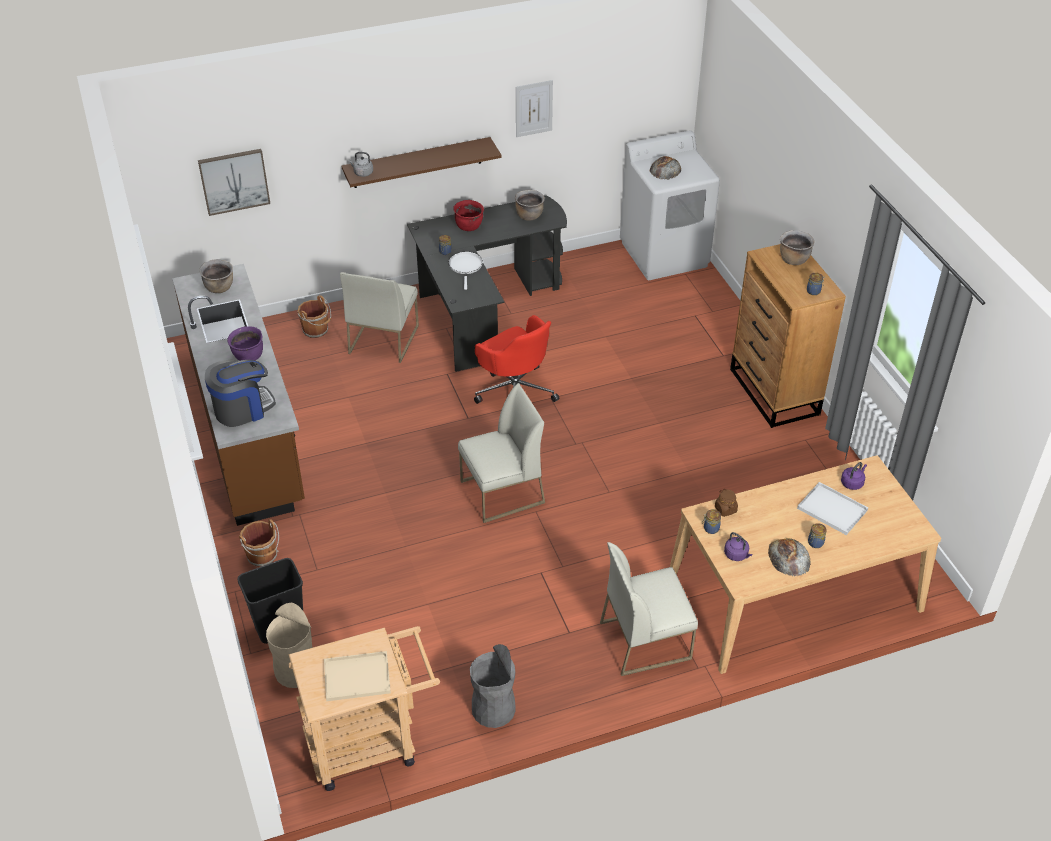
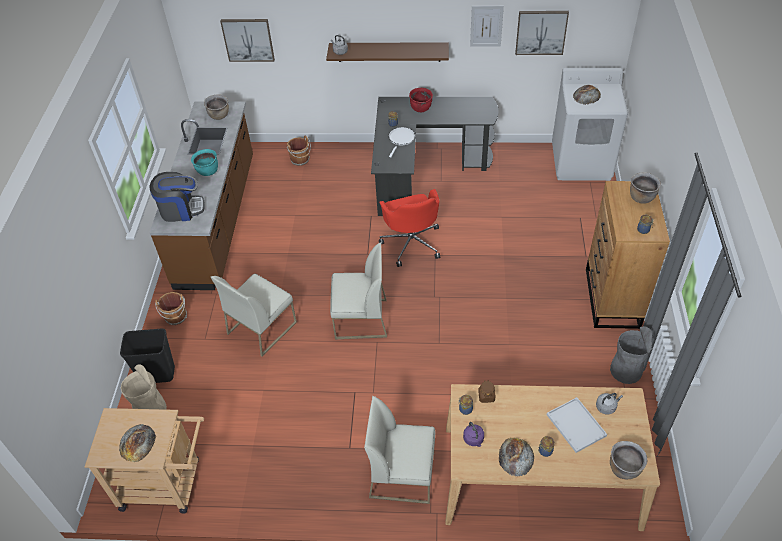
camera: 25 degrees right, 5 degrees up
purple cooking pot [227,326,263,361] -> turquoise cooking pot [191,149,218,176]
beige tray [324,651,391,701] -> bread [119,424,156,462]
white chair [340,272,419,363] -> white chair moved to [211,274,297,357]
grey trash can [470,644,516,728] -> grey trash can moved to [610,327,652,384]
brown cooking pot [515,190,545,221] -> brown cooking pot moved to [610,441,647,479]
purple kettle [841,462,867,490] -> grey kettle [596,393,623,414]
none -> picture [515,11,569,55]

